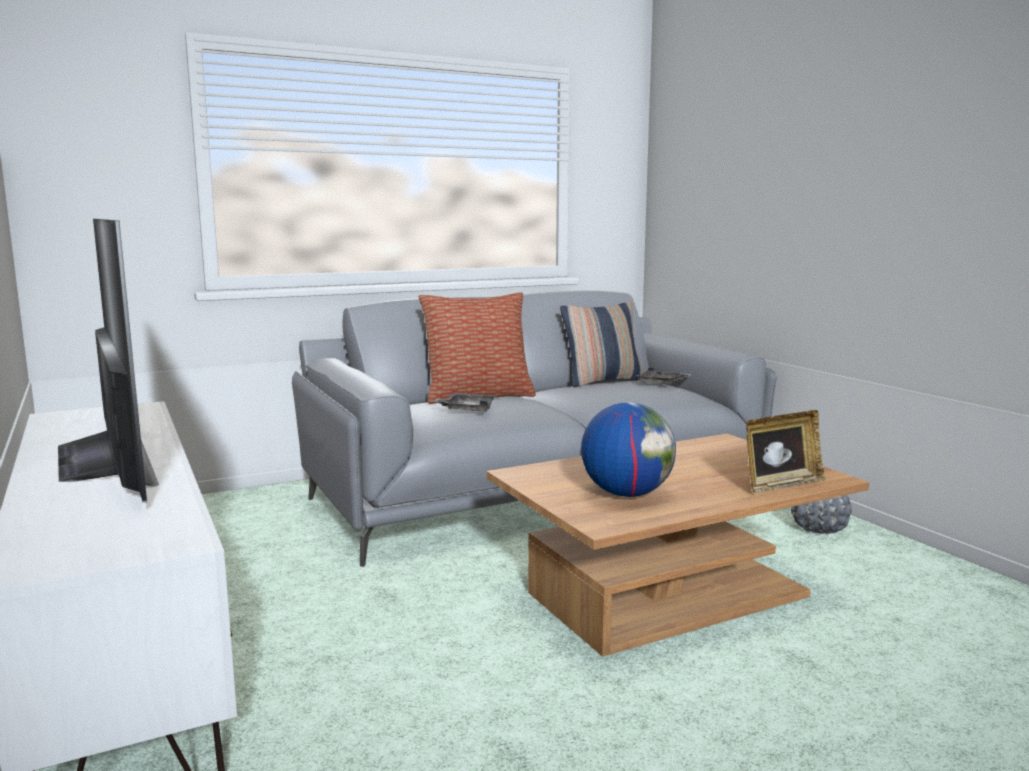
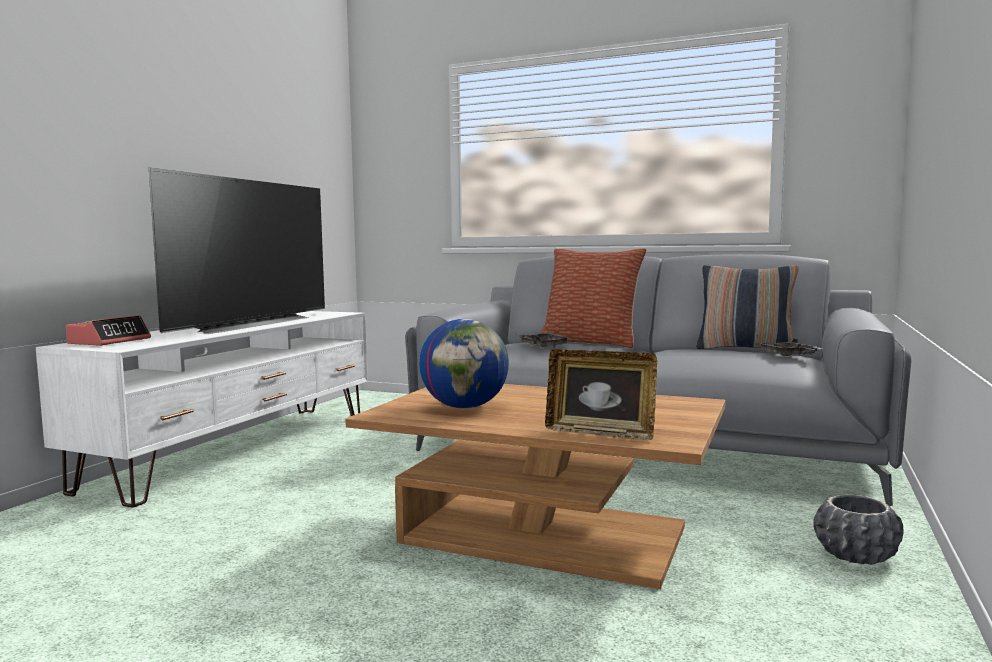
camera: 50 degrees right, 5 degrees down
none -> alarm clock [66,315,151,346]

